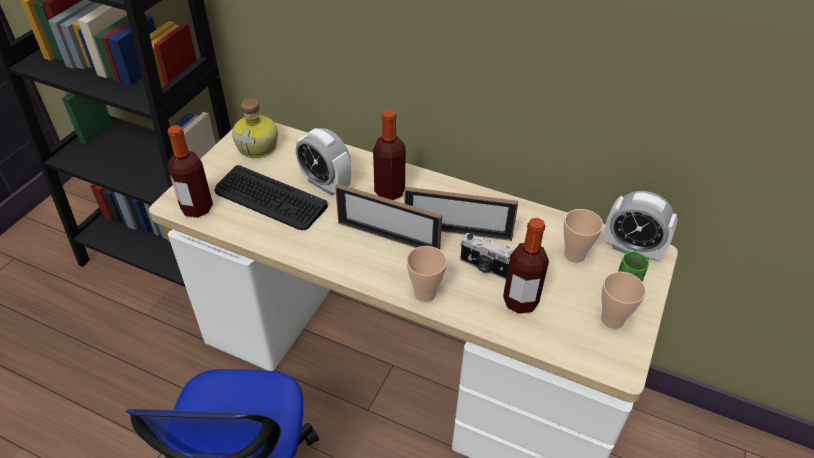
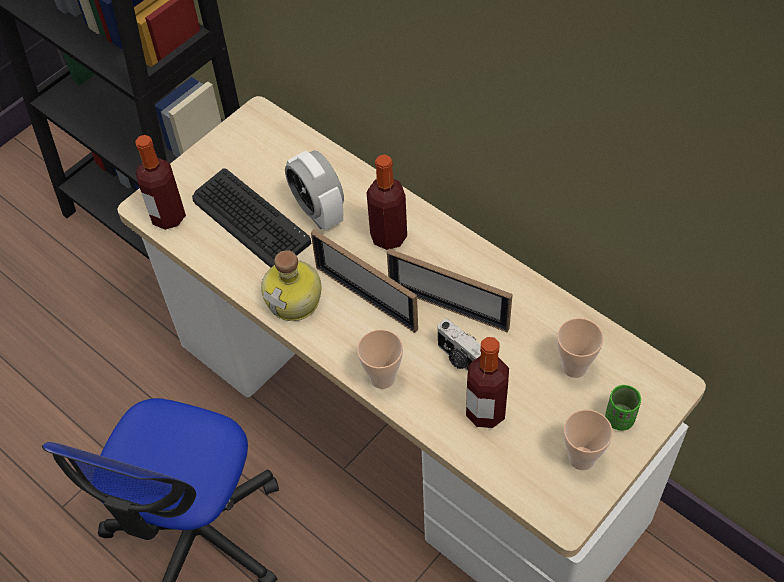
camera: 20 degrees right, 10 degrees up
bottle [232,99,278,158] -> bottle moved to [261,250,321,321]
alarm clock [604,191,678,260] -> none

